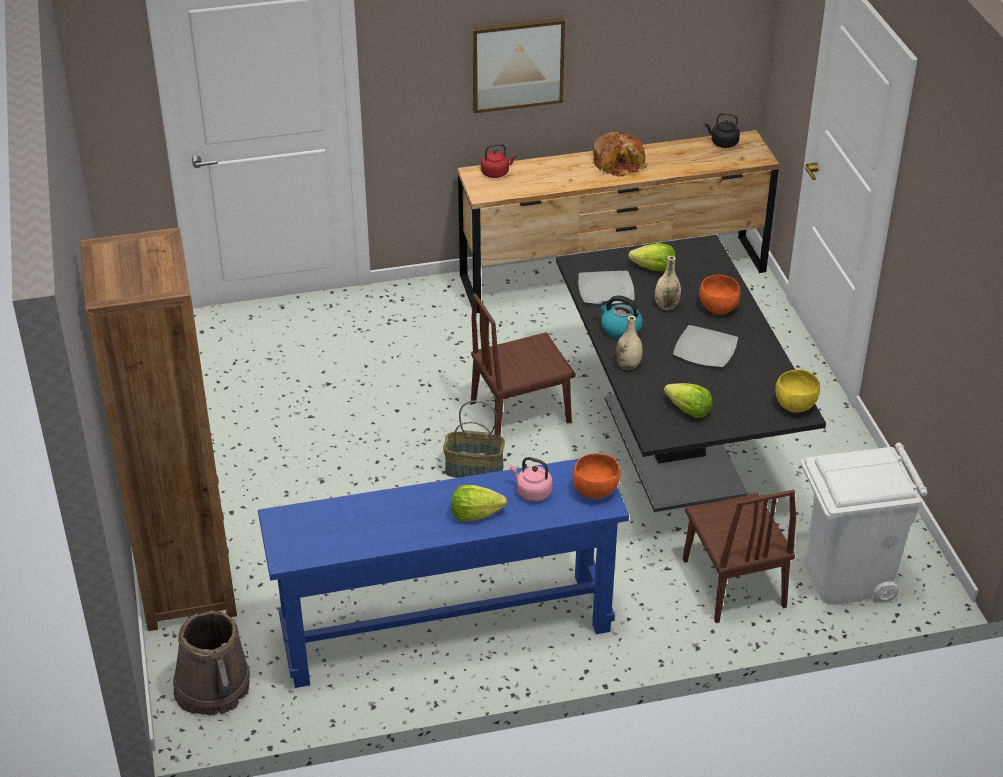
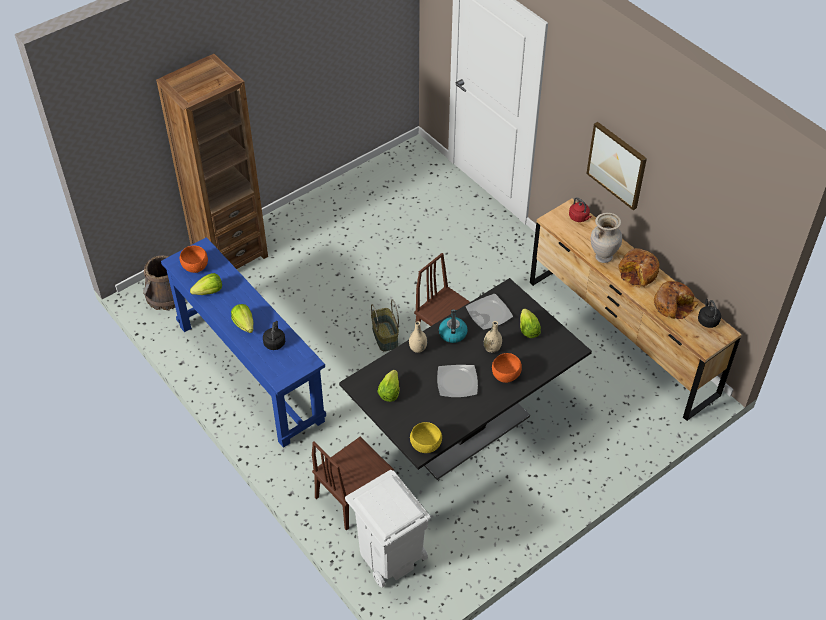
camera: 65 degrees right, 10 degrees up
pink kettle [510,457,552,501] -> black kettle [263,321,285,350]
orange bowl [573,453,620,499] -> orange bowl moved to [180,246,208,273]
none -> lettuce [190,273,222,295]
none -> beige vase [591,213,622,263]
none -> bread [654,281,698,319]

